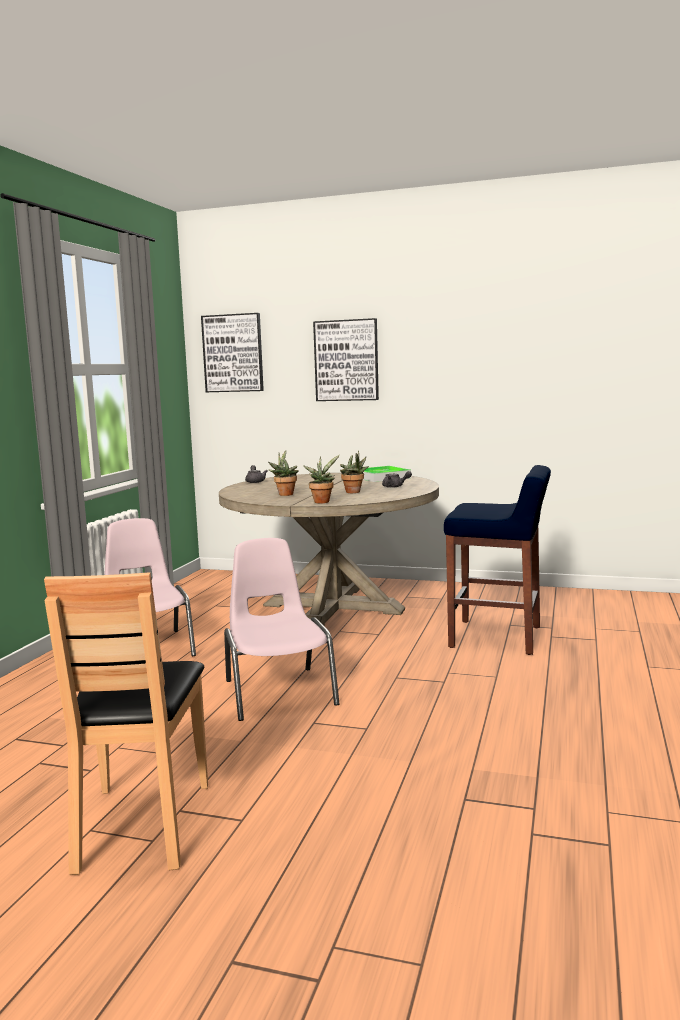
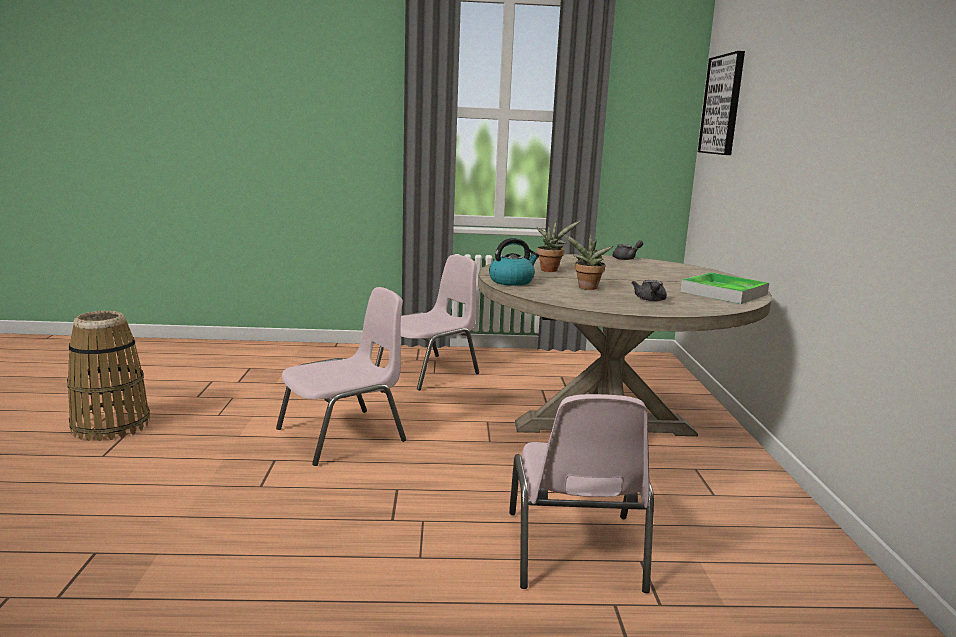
camera: 70 degrees right, 5 degrees up
brown chair [44,572,208,875] -> basket [67,311,150,441]
potted plant [303,454,340,503] -> kettle [489,238,539,286]
picture [313,318,379,401] -> none
blue stool [444,465,551,655] -> pink chair [509,394,654,593]

